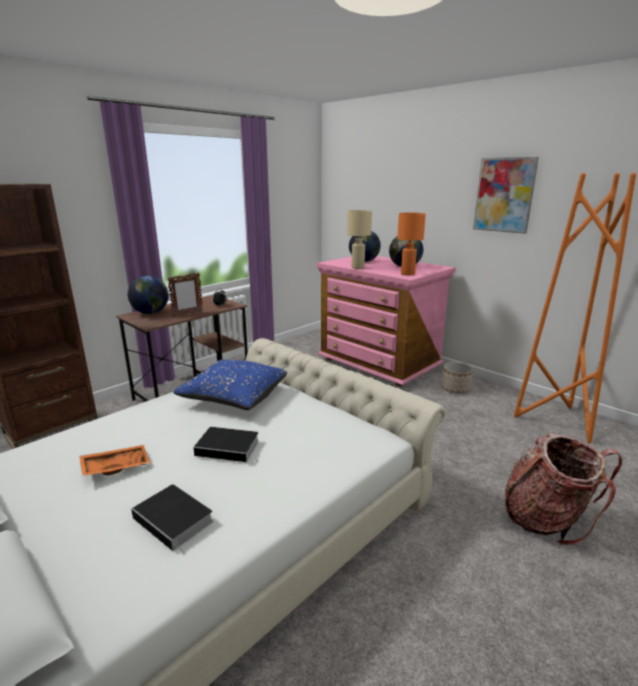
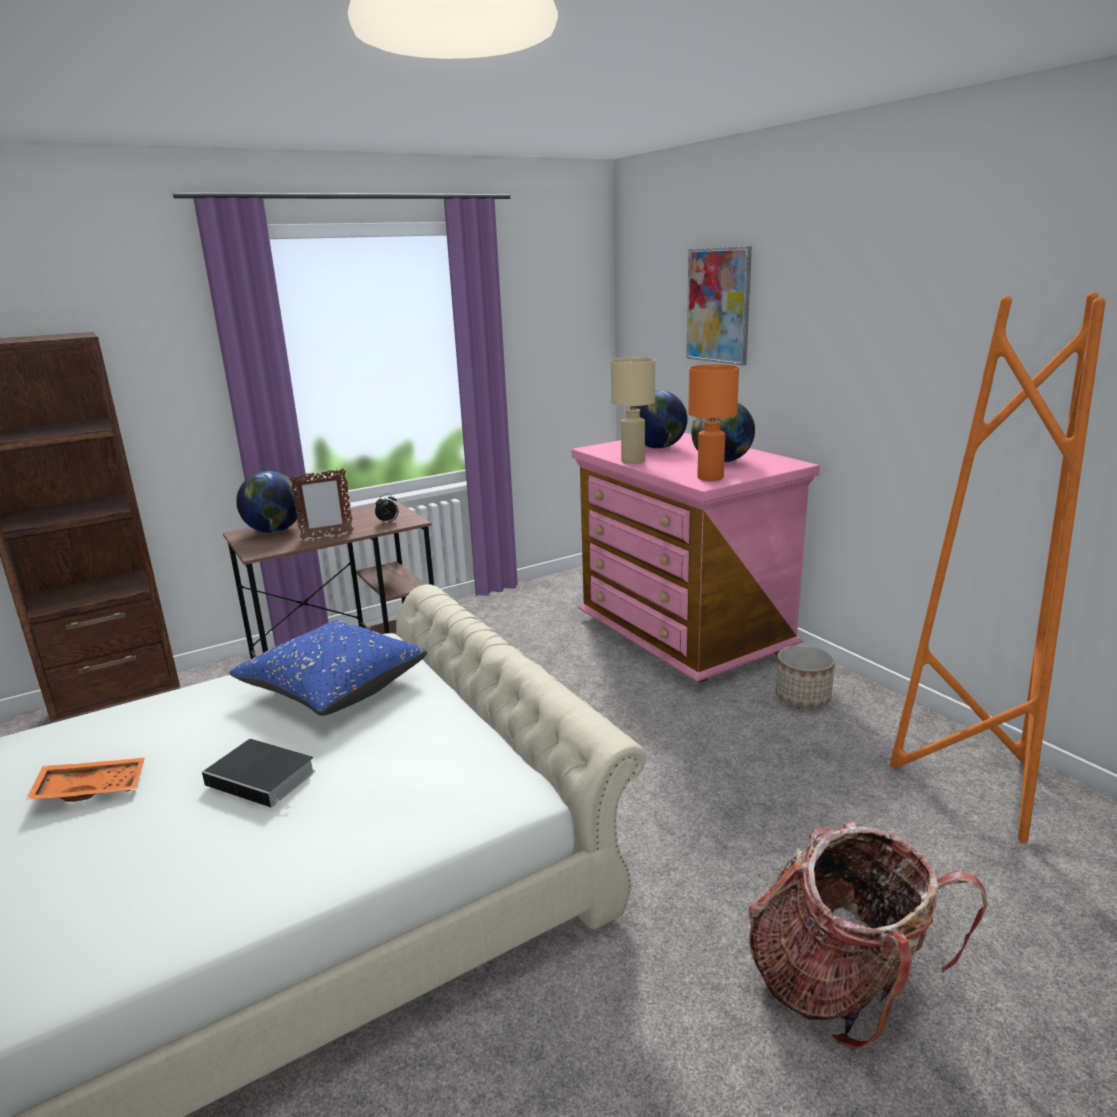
camera: 15 degrees right, 0 degrees up
book [131,484,213,555] -> none
picture [473,157,539,234] -> picture moved to [686,246,752,365]

